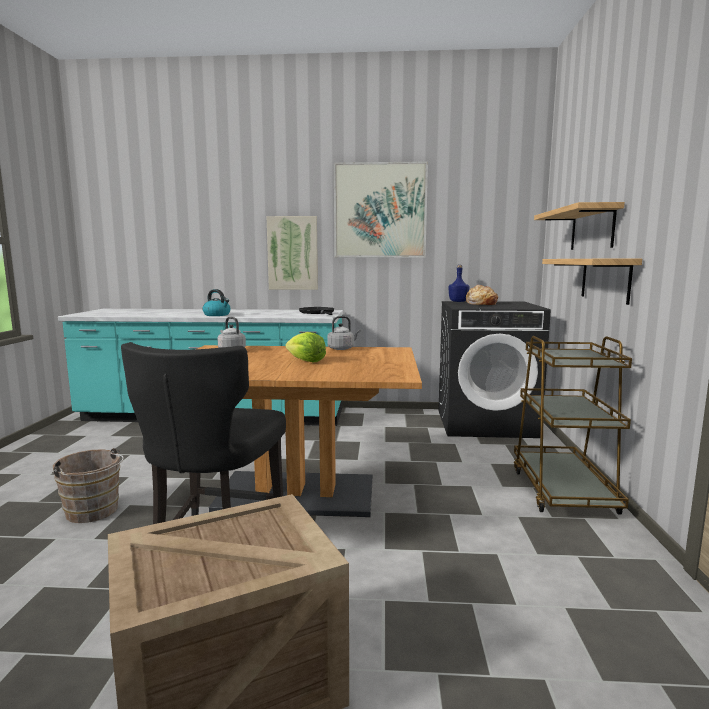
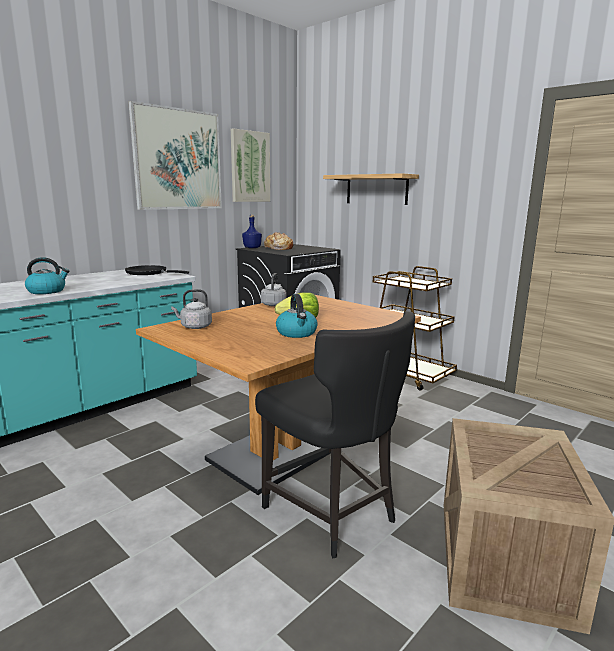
camera: 50 degrees left, 5 degrees up
brown bucket [52,448,124,523] -> none
picture [267,216,318,290] -> picture moved to [231,128,270,202]
shelf [542,259,642,305] -> none
none -> kettle [276,294,318,338]

